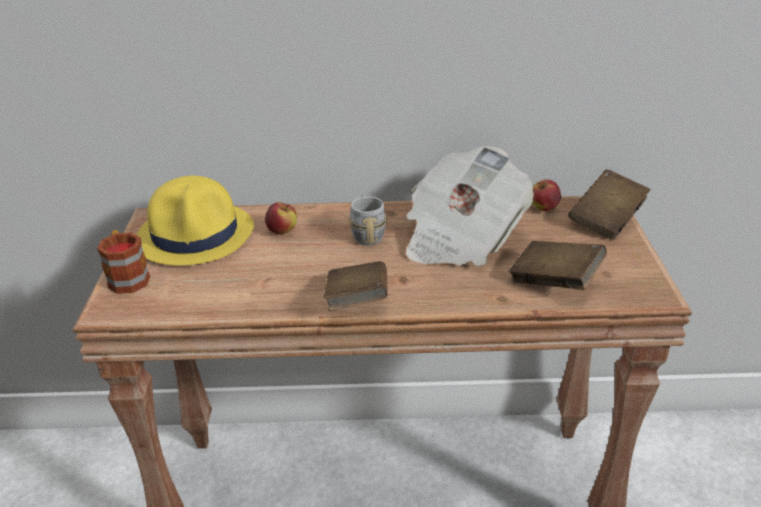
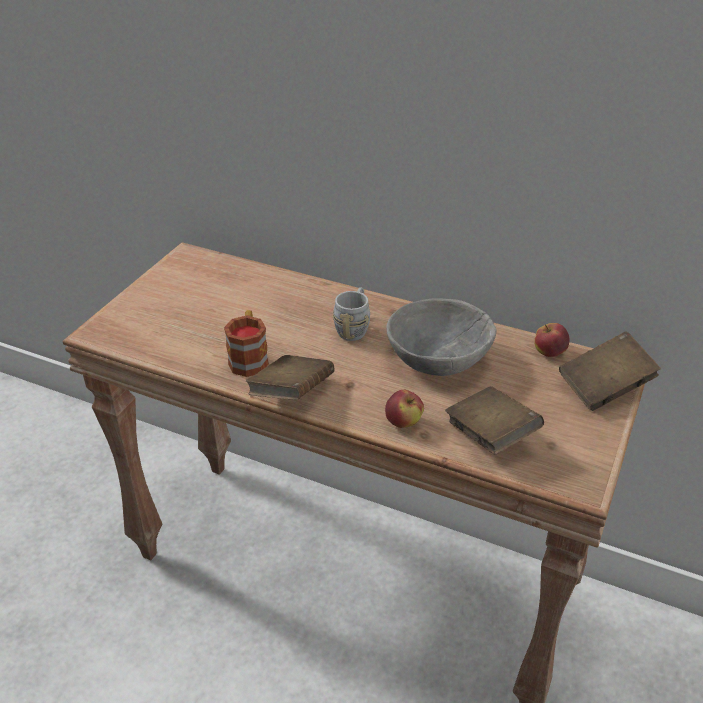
camera: 25 degrees right, 5 degrees up
mug [97,230,150,294] -> mug moved to [224,310,269,377]
yellow hat [137,176,254,266] -> none
apple [265,202,297,235] -> apple moved to [385,390,424,428]
newspaper [406,146,534,266] -> grey bowl [387,298,497,376]

